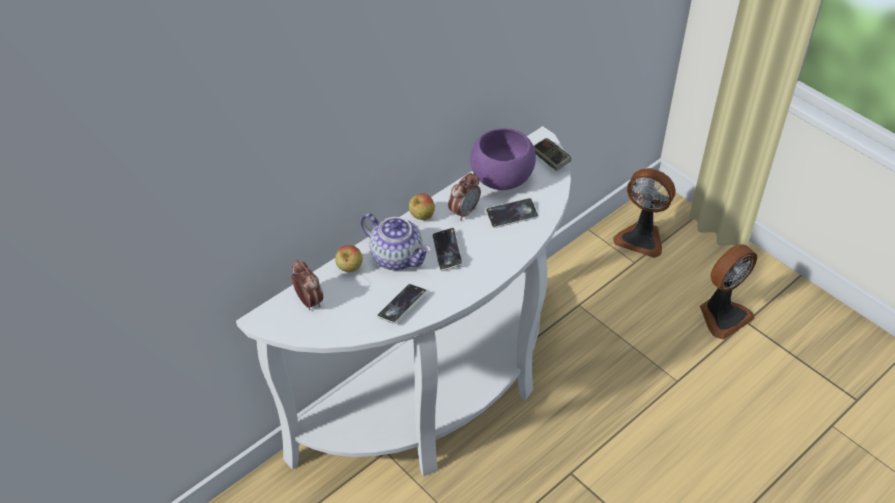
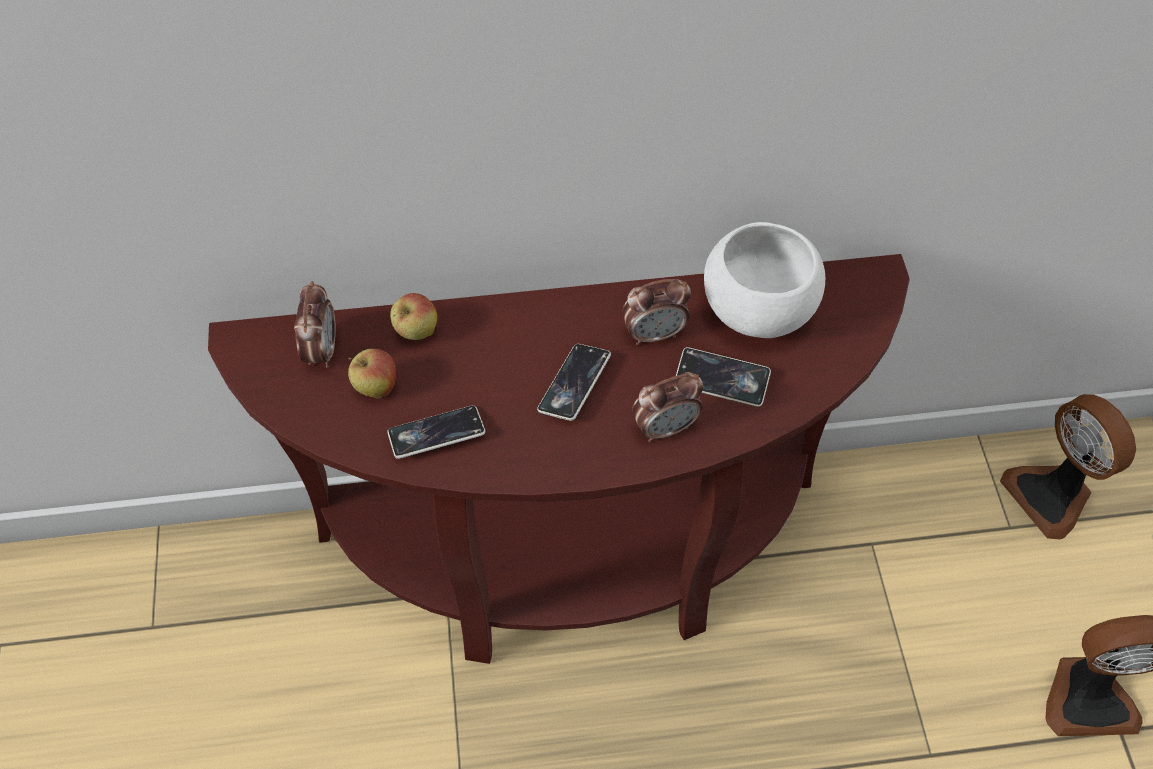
camera: 35 degrees right, 10 degrees up
white console table [236,126,571,477] -> brown console table [208,254,910,664]
teapot [360,213,431,270] -> none
apple [409,193,435,220] -> apple moved to [348,349,396,398]
purple bowl [470,128,536,190] -> white bowl [704,222,825,338]
game controller [534,138,571,171] -> none
none -> alarm clock [632,372,703,442]

